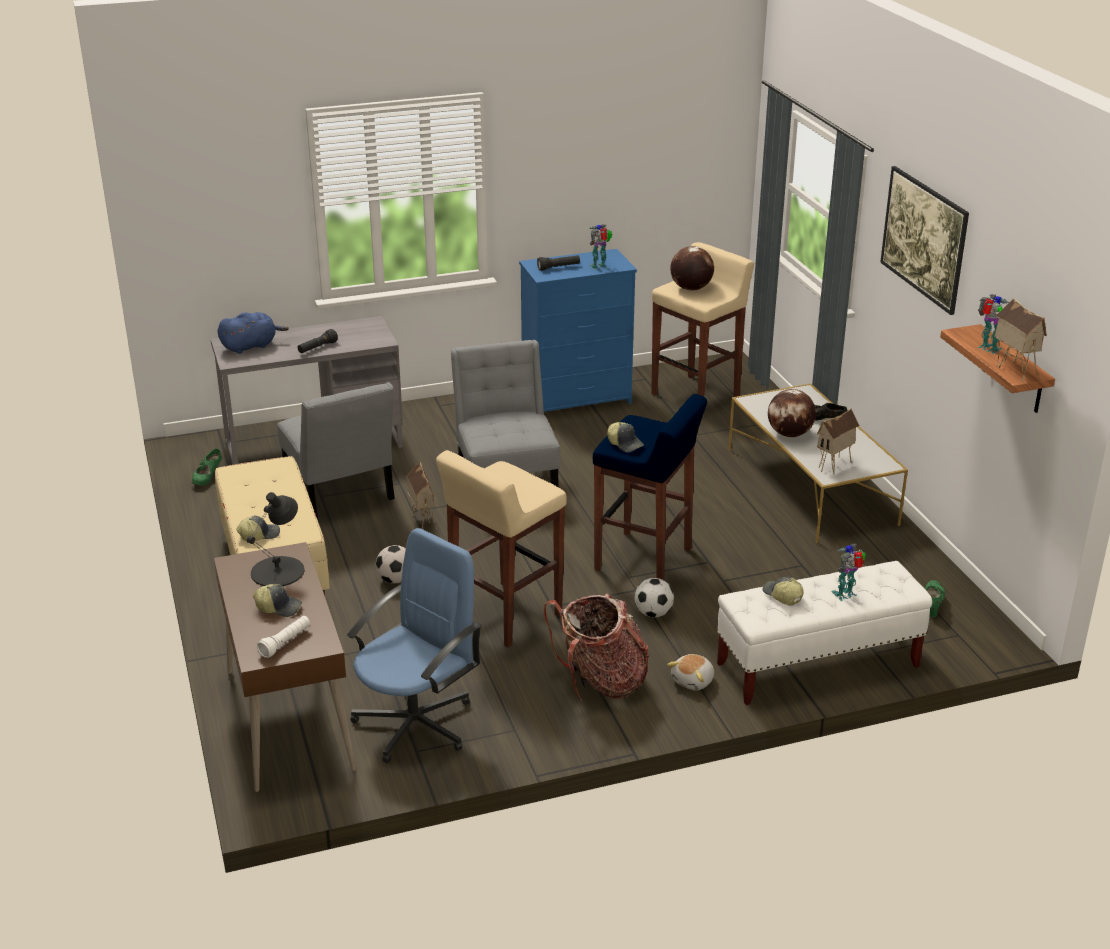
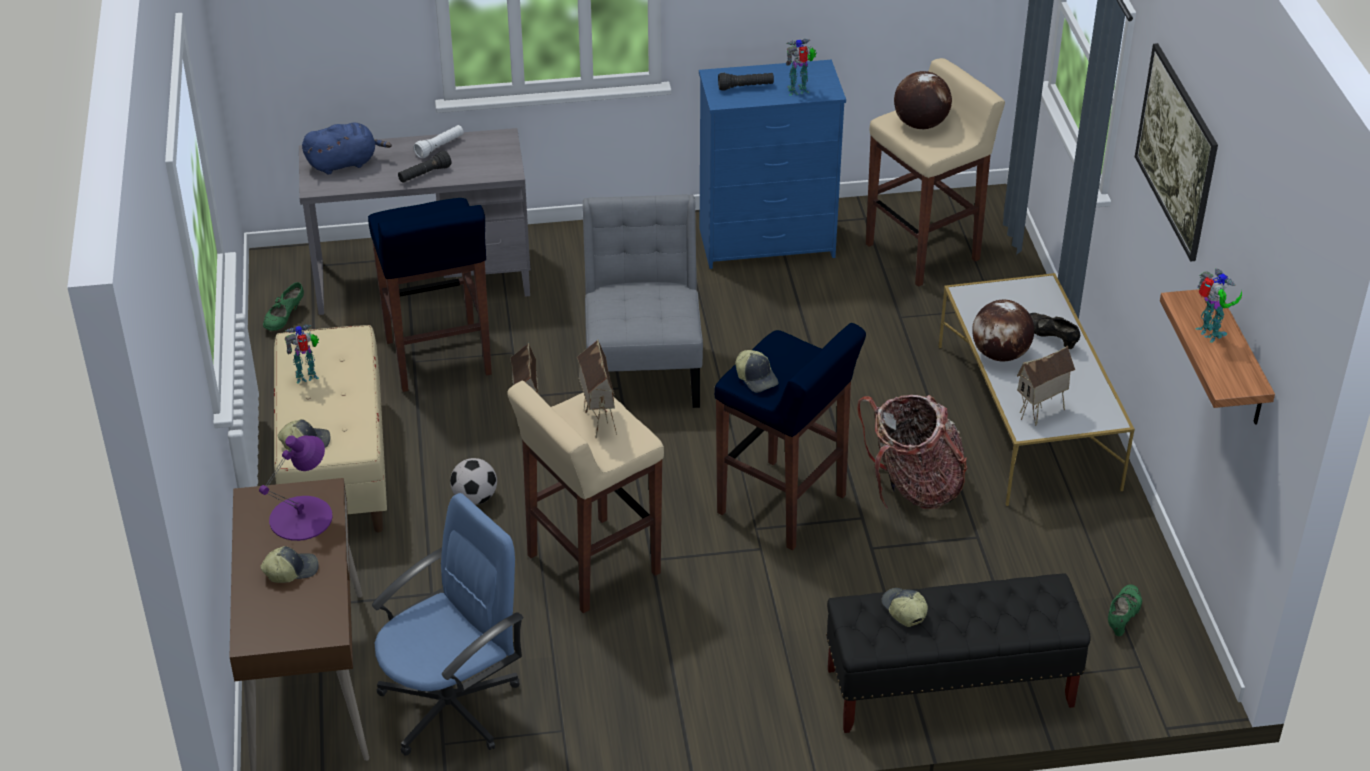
camera: 10 degrees right, 10 degrees up
black table lamp [247,492,304,586] -> purple table lamp [259,436,332,541]
cap [253,584,302,617] -> cap turned 45 degrees counterclockwise [260,546,319,583]
white flashlight [257,616,310,658] -> white flashlight moved to [414,125,464,158]
grey chair [277,382,395,519] -> blue stool [368,198,492,392]
backpack [543,593,649,701] -> backpack moved to [857,395,967,509]
football [635,578,674,617] -> none
plush toy [667,654,714,690] -> none
white bench [717,561,932,705] -> black bench [826,573,1091,733]
toy robot [832,544,866,601] -> toy robot moved to [285,324,319,384]
toy house [994,298,1047,382] -> toy house moved to [577,339,617,438]

